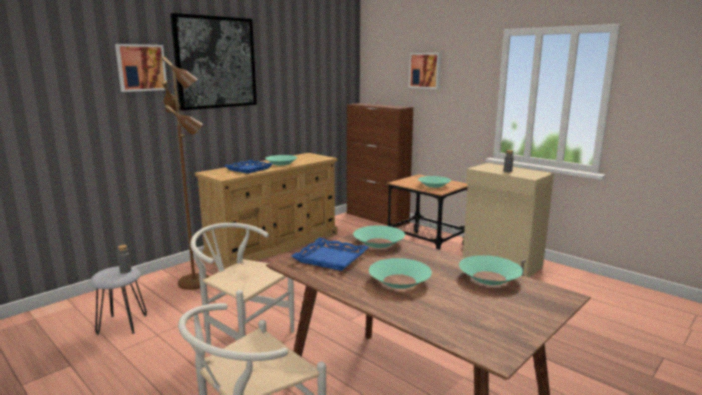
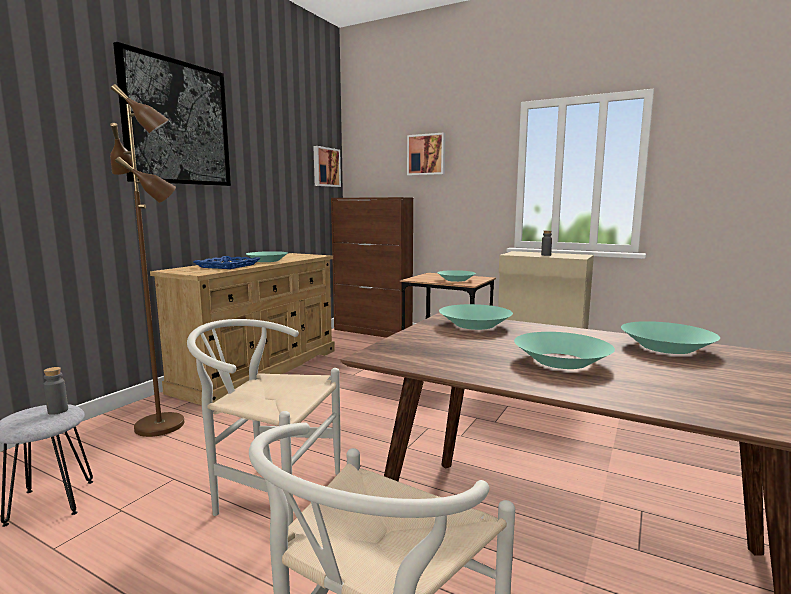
camera: 15 degrees left, 5 degrees down
picture [115,44,167,92] -> picture moved to [313,146,341,187]
blue tray [291,238,369,271] -> none

